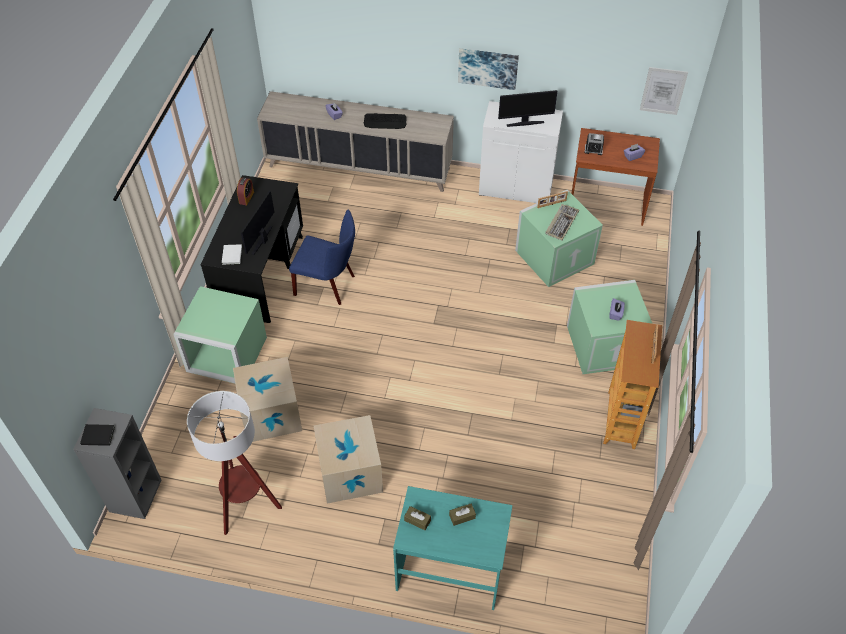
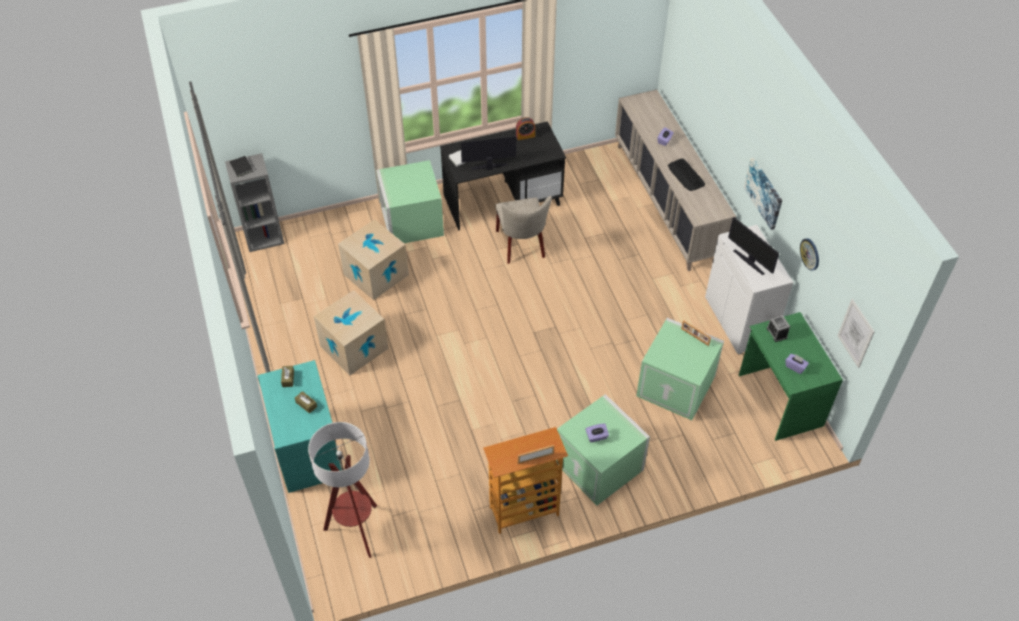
camera: 60 degrees right, 0 degrees up
floor lamp [187,391,282,535] -> floor lamp moved to [308,422,377,558]
blue chair [289,209,355,305] -> beige chair [496,196,552,264]
keyboard [545,204,579,240] -> none
brown desk [571,128,660,226] -> green desk [739,312,843,441]
none -> wall clock [800,238,819,271]

